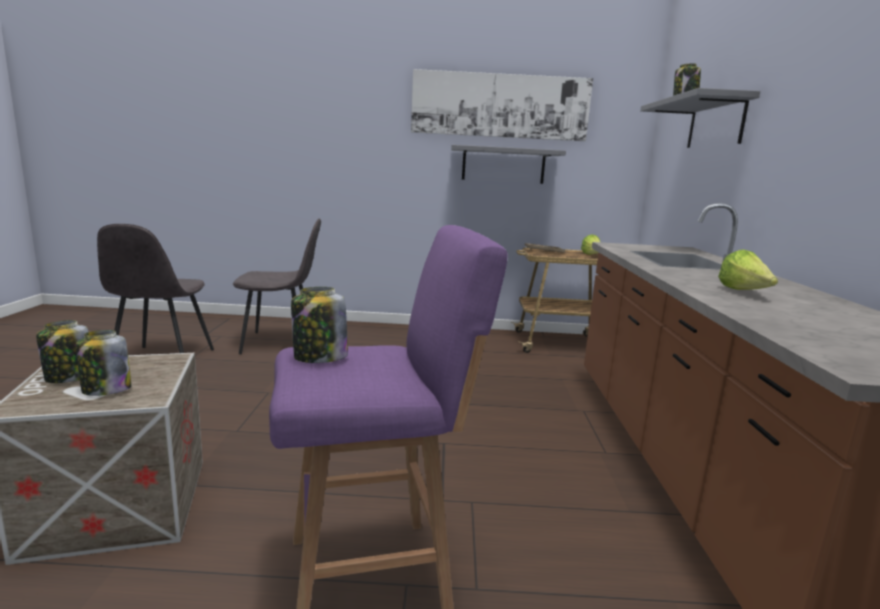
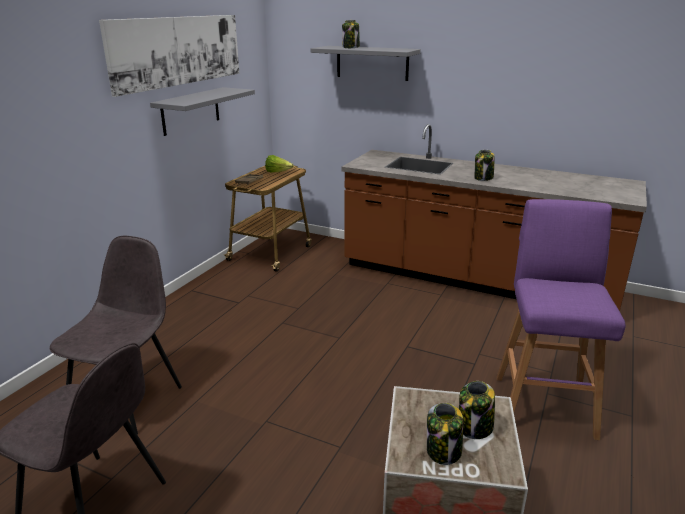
camera: 65 degrees left, 10 degrees up
jar [291,287,348,363] -> jar moved to [475,150,494,181]
lettuce [718,250,778,290] -> none

